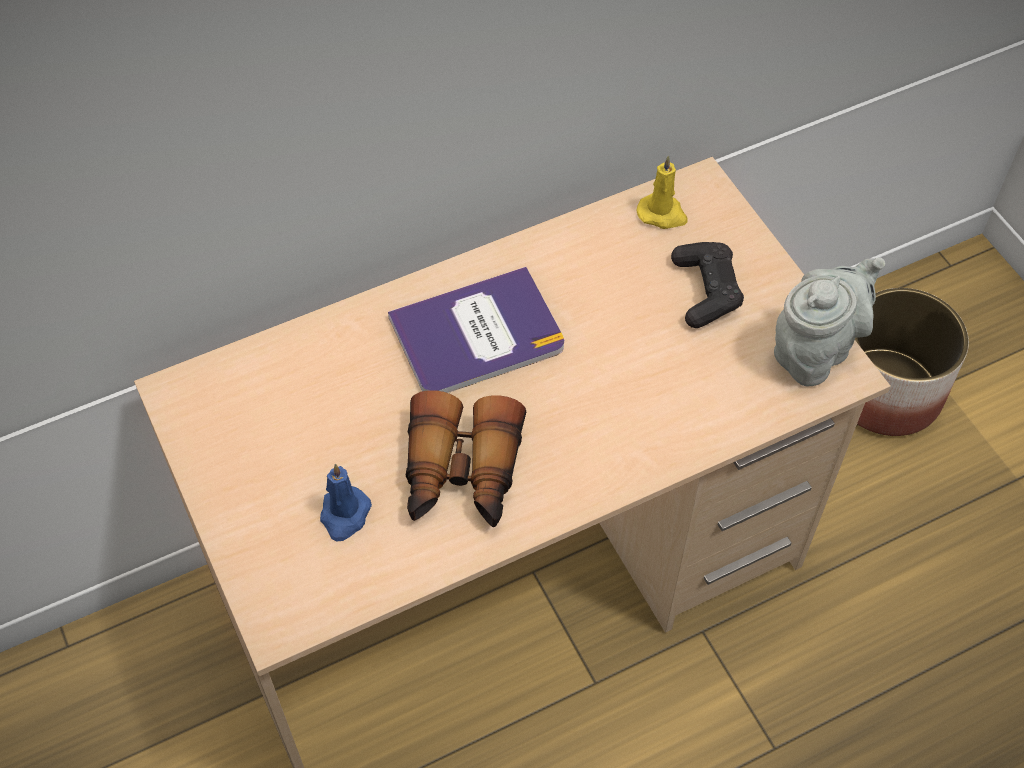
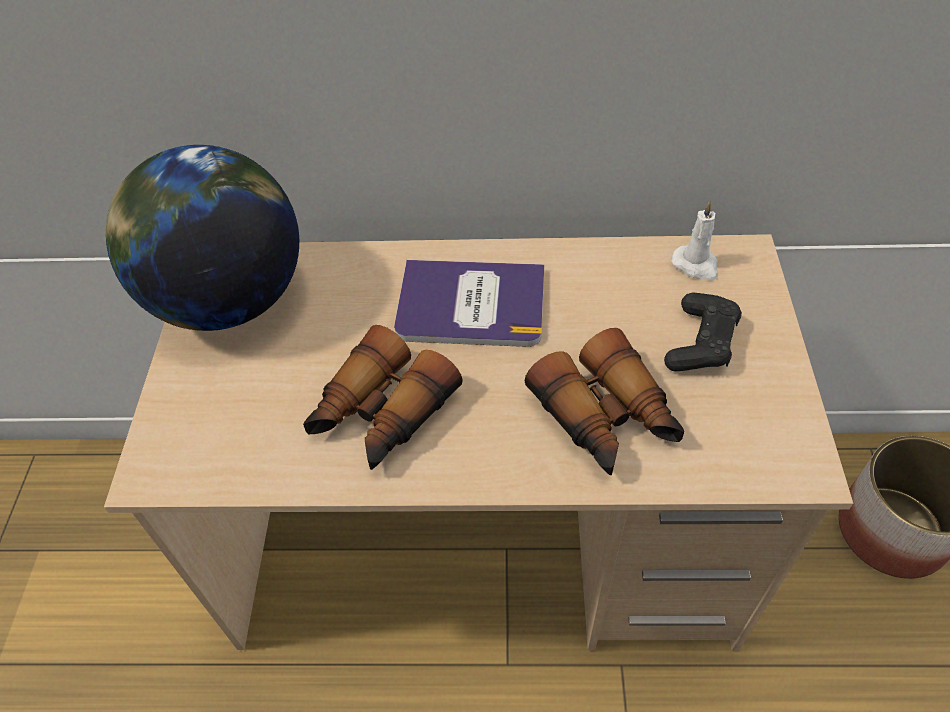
camera: 30 degrees right, 5 degrees down
blue candle [320,464,372,541] -> none
yellow candle [637,156,688,229] -> white candle [671,201,718,281]
grey teapot [774,257,885,386] -> none
none -> globe [106,145,299,331]
none -> binoculars [525,328,684,475]

